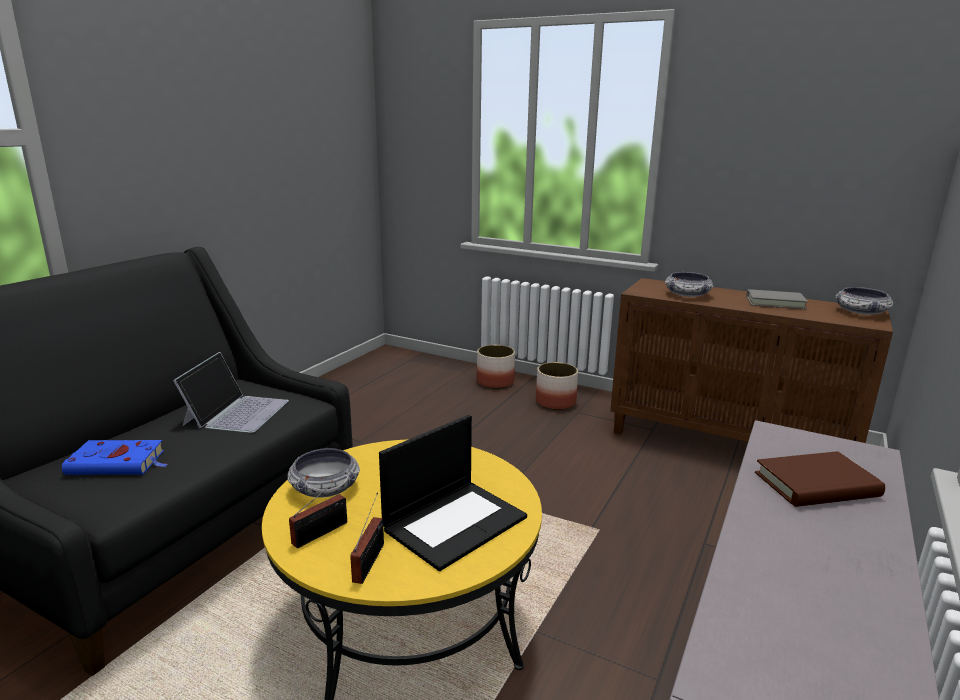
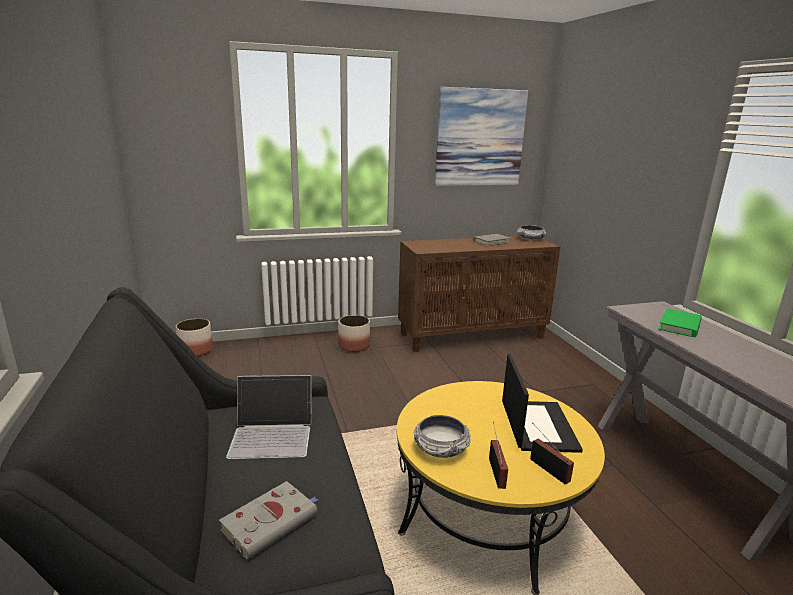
camera: 45 degrees left, 0 degrees up
blue book [62,440,168,475] -> grey book [219,481,319,560]
laptop [173,352,289,433] -> laptop turned 120 degrees clockwise [226,375,312,459]
planter [477,345,515,389] -> planter moved to [175,318,213,356]
bowl [665,272,713,297] -> none
brown book [755,451,885,507] -> green book [659,308,702,337]
none -> picture [435,87,528,186]

